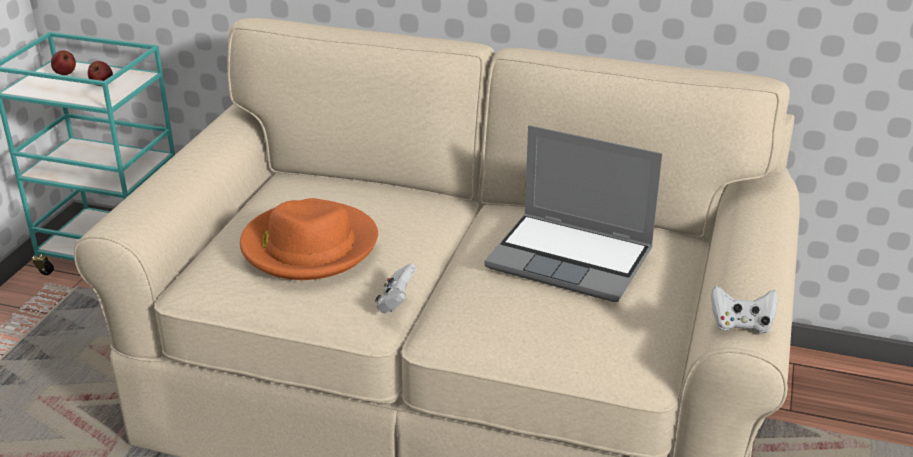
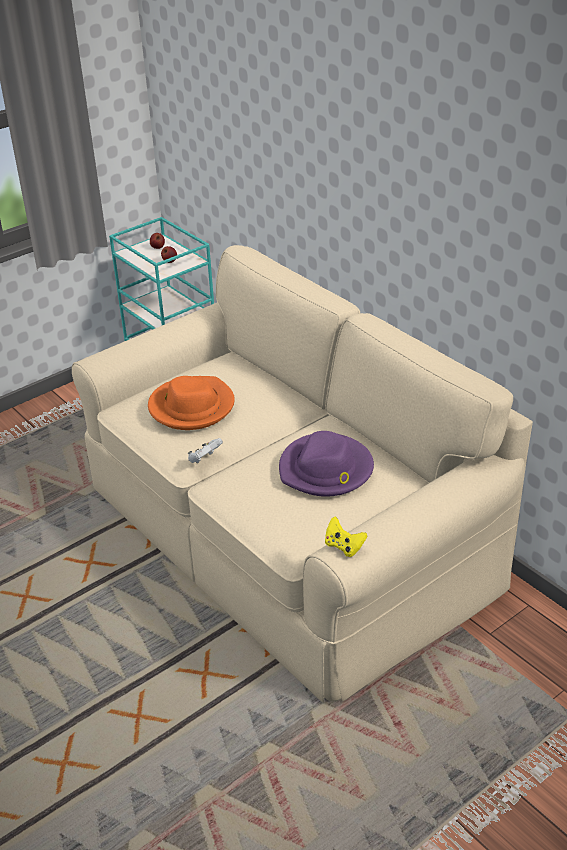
camera: 35 degrees right, 5 degrees up
laptop [484,125,662,302] -> purple hat [279,431,374,497]
white game controller [711,286,778,333] -> yellow game controller [325,517,367,557]

